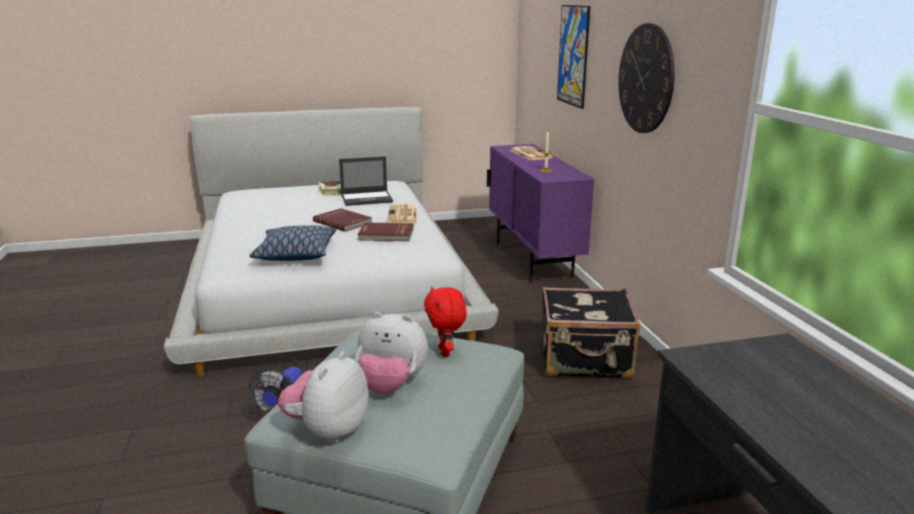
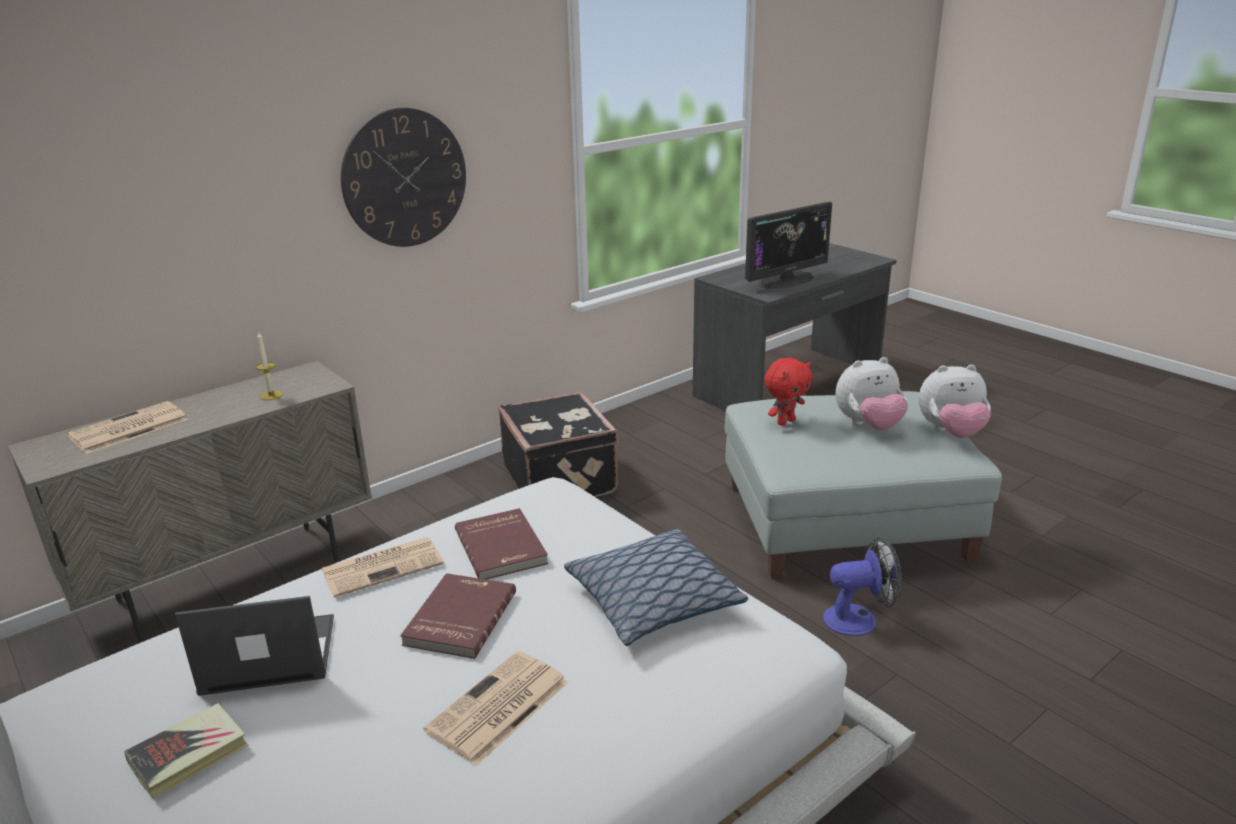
camera: 115 degrees left, 5 degrees up
laptop [339,157,393,206] -> laptop turned 60 degrees counterclockwise [175,596,334,696]
plush toy [355,312,428,394] -> plush toy turned 90 degrees clockwise [835,357,908,430]
purple cabinet [487,144,594,282] -> beige cabinet [8,361,372,641]
picture [557,5,590,109] -> none
none -> newspaper [423,651,569,766]
none -> monitor [745,202,832,289]

